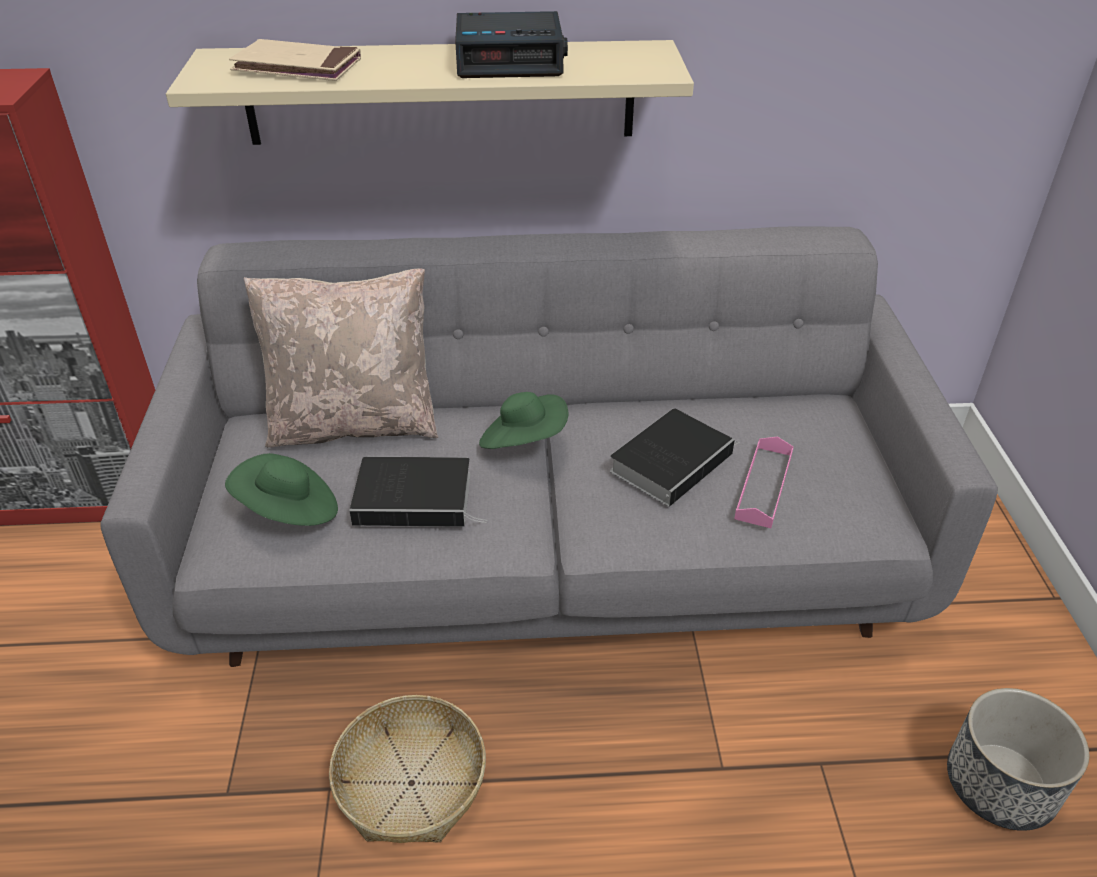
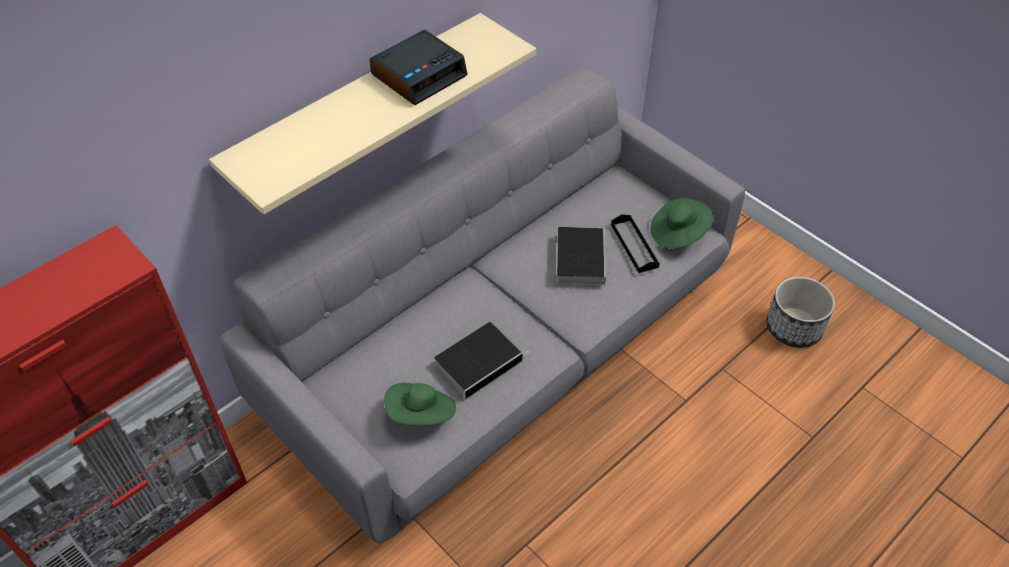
camera: 40 degrees left, 10 degrees up
beige book [229,39,361,81] -> none
beige pillow [244,268,438,448] -> none
basket [329,695,486,843] -> none
green hat [479,392,568,449] -> green hat moved to [651,198,714,249]
pink tray [734,436,794,528] -> black tray [611,214,660,273]

